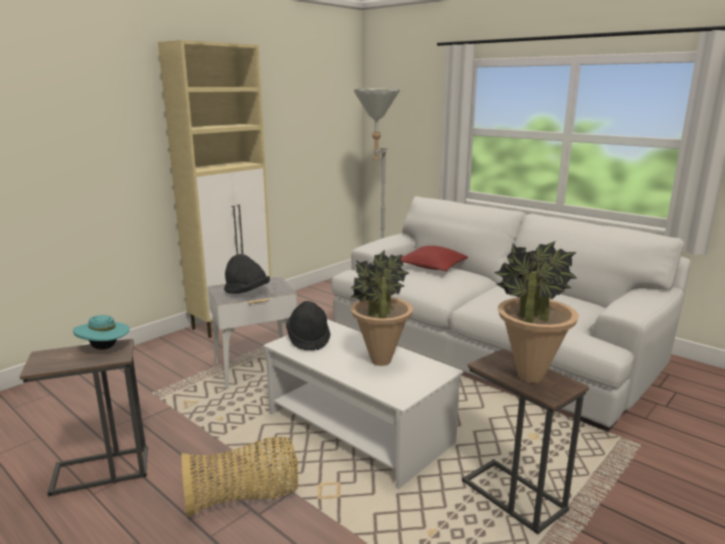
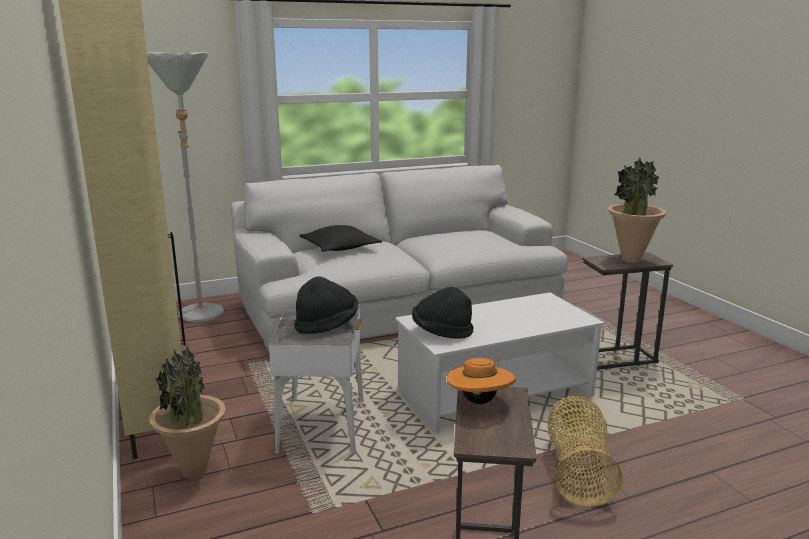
camera: 65 degrees left, 0 degrees up
turquoise hat [73,315,130,350] -> orange hat [446,357,516,404]
potted plant [350,250,413,366] -> potted plant moved to [149,346,226,479]
red pillow [401,246,468,271] -> black pillow [299,225,382,252]

